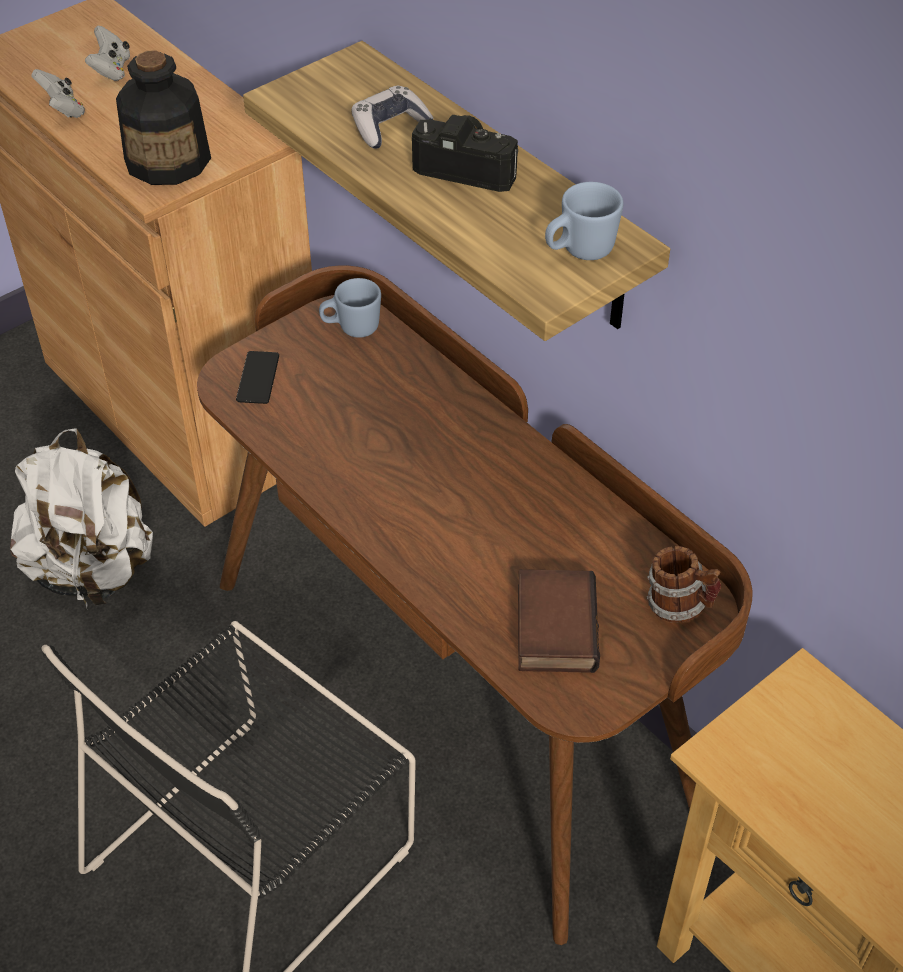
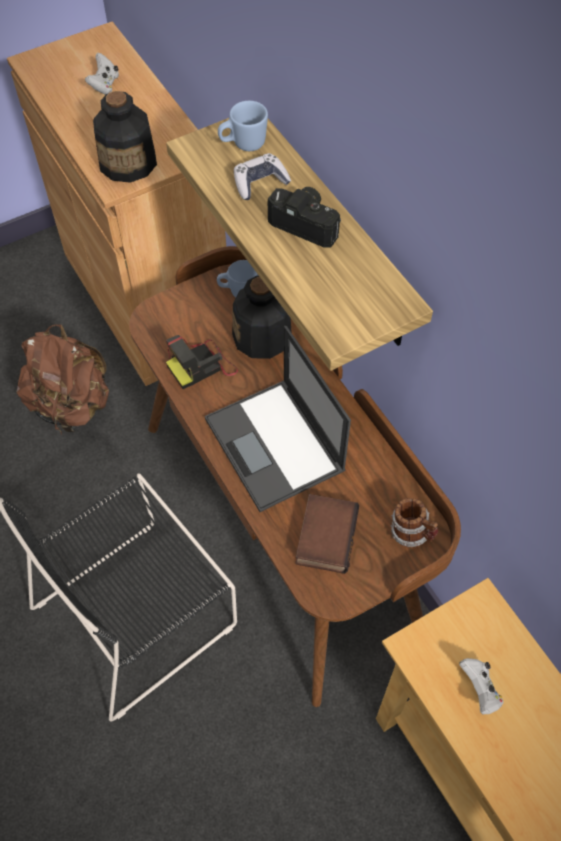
camera: 10 degrees right, 10 degrees up
white backpack [10,428,153,608] -> brown backpack [16,324,109,436]
white game controller [32,69,85,118] -> white game controller moved to [459,658,503,715]
phone [236,351,279,404] -> none
blue mug [545,182,623,260] -> blue mug moved to [218,101,268,151]
none -> camera [166,335,238,389]
none -> laptop [205,326,351,512]
none -> bottle [232,276,292,359]

